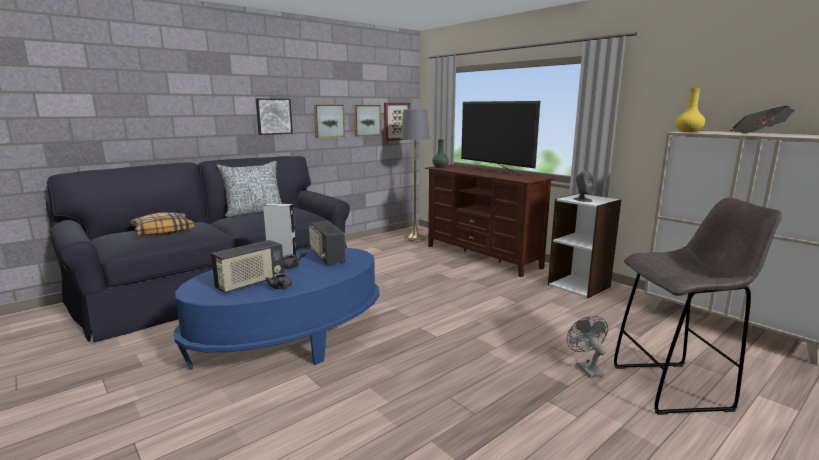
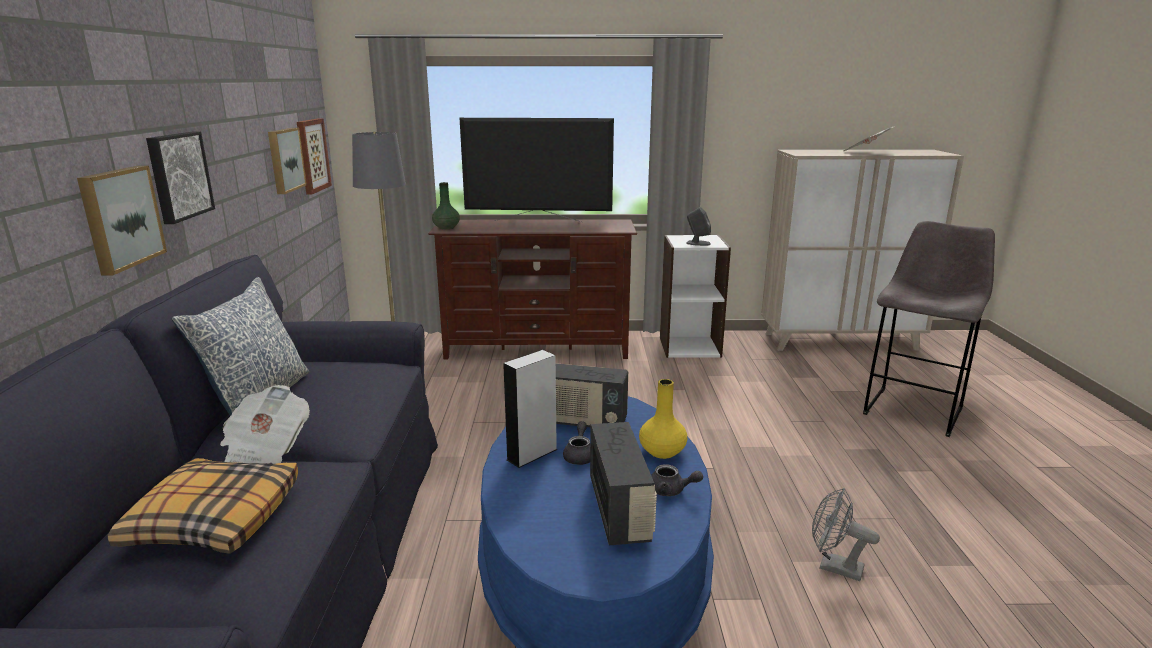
camera: 50 degrees left, 5 degrees up
picture [314,105,345,138] -> picture moved to [77,166,167,275]
grey fan [567,316,608,378] -> grey fan moved to [812,488,880,581]
yellow vase [675,88,705,132] -> yellow vase moved to [639,379,687,459]
none -> newspaper [220,385,310,464]

